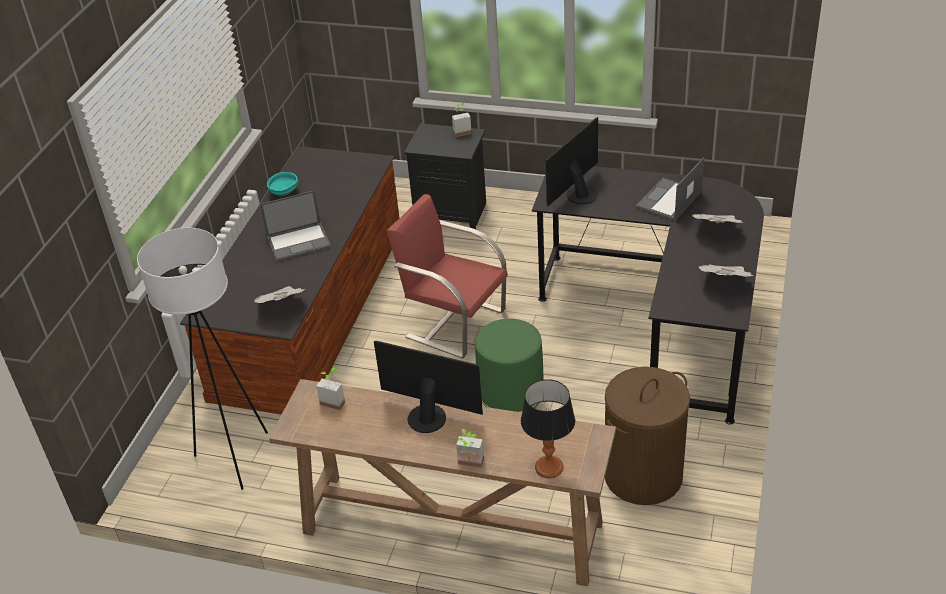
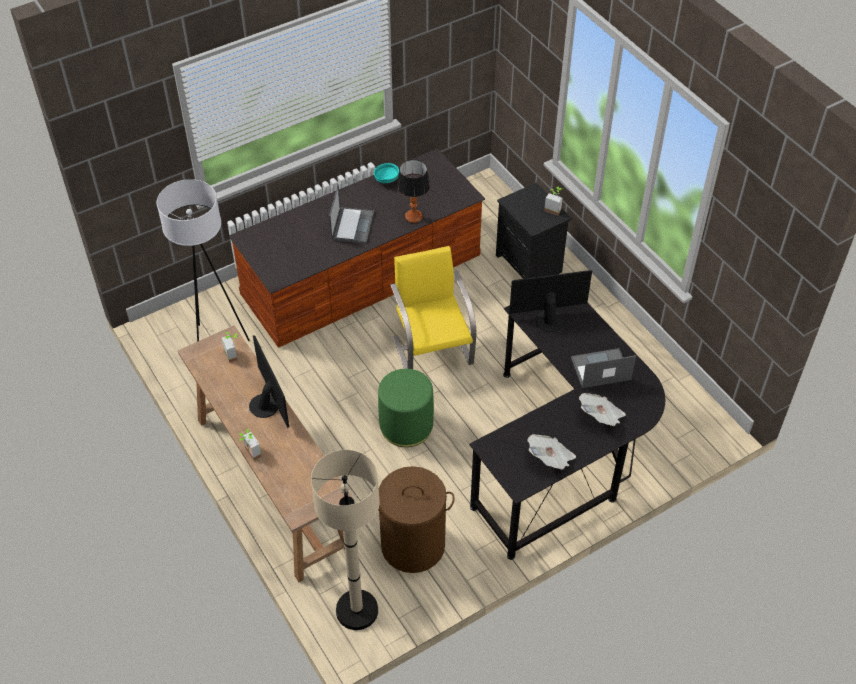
camera: 40 degrees right, 10 degrees up
newspaper [254,286,306,303] -> none
laptop [260,190,331,262] -> laptop turned 105 degrees counterclockwise [329,184,374,244]
red chair [386,194,508,359] -> yellow chair [390,246,477,369]
table lamp [521,379,575,478] -> table lamp moved to [397,160,430,223]
none -> beige floor lamp [311,450,380,630]

